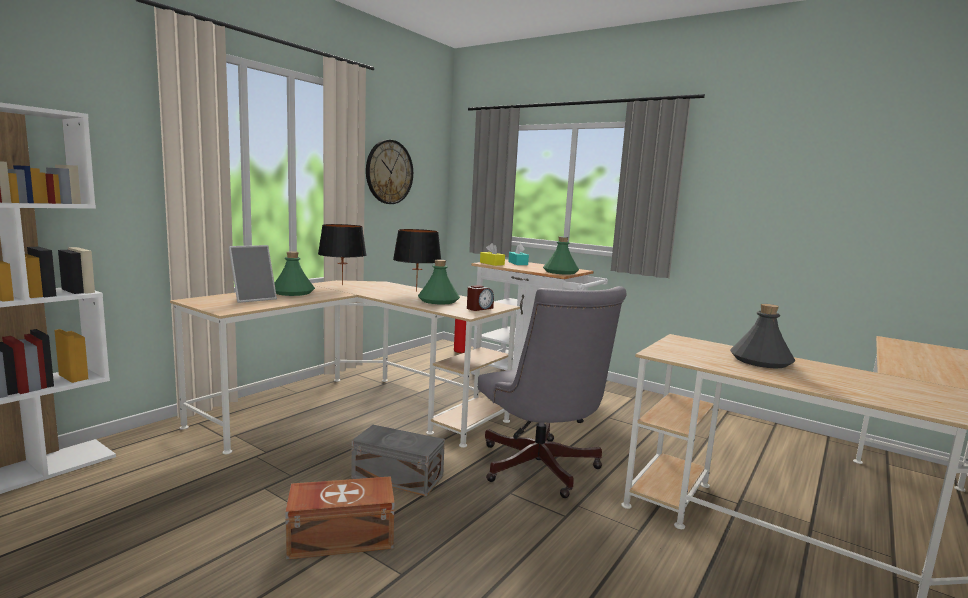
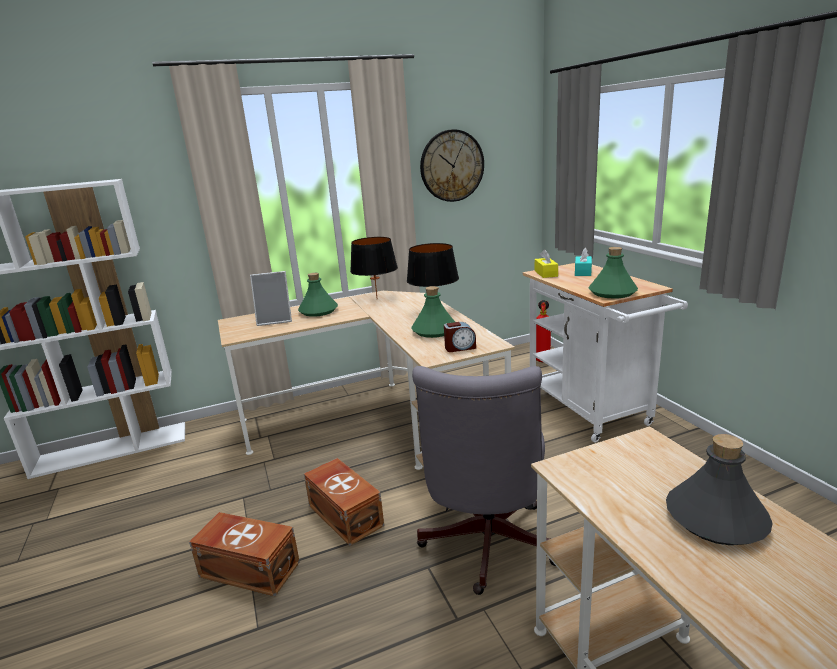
camera: 35 degrees right, 10 degrees up
grey storage box [351,425,445,497] -> brown storage box [304,458,384,546]

